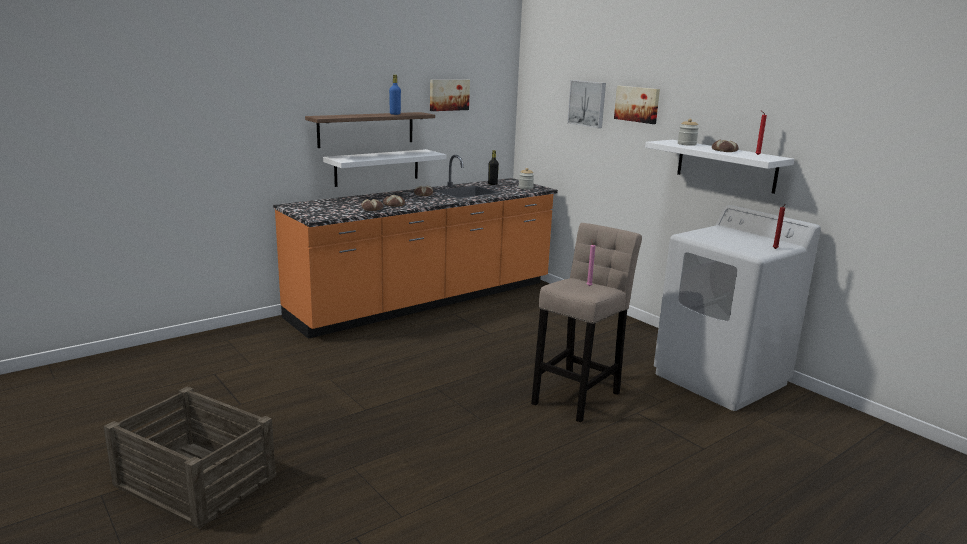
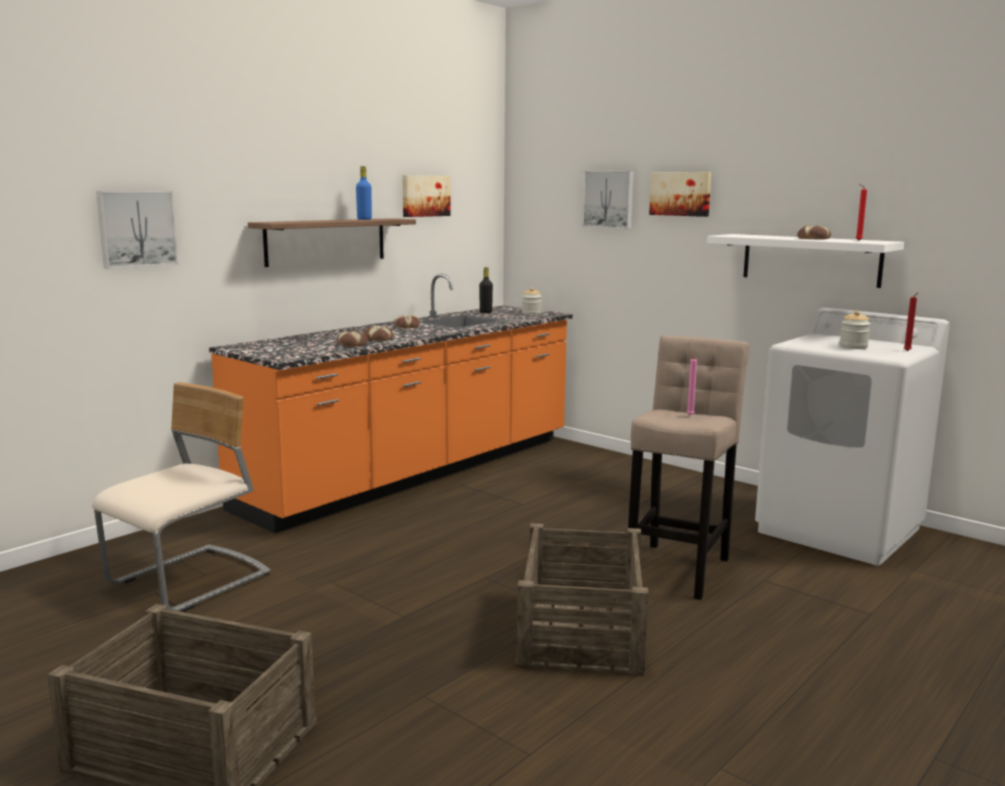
camera: 10 degrees left, 5 degrees down
white shelf [323,149,447,187] -> none
jar [678,119,699,146] -> jar moved to [839,311,871,349]
none -> beige chair [92,382,271,612]
none -> picture [96,191,178,269]
none -> crate [516,523,648,676]

